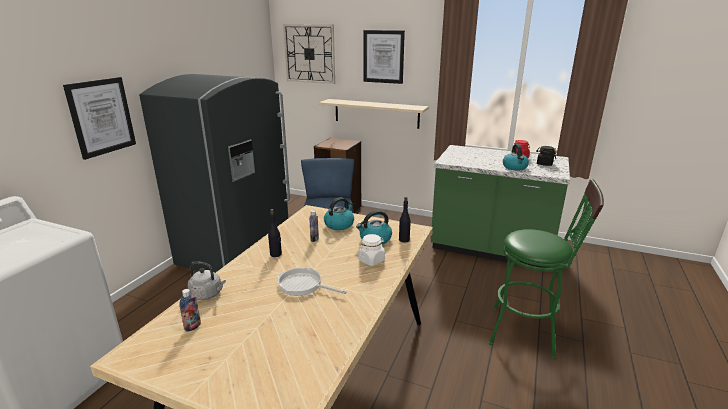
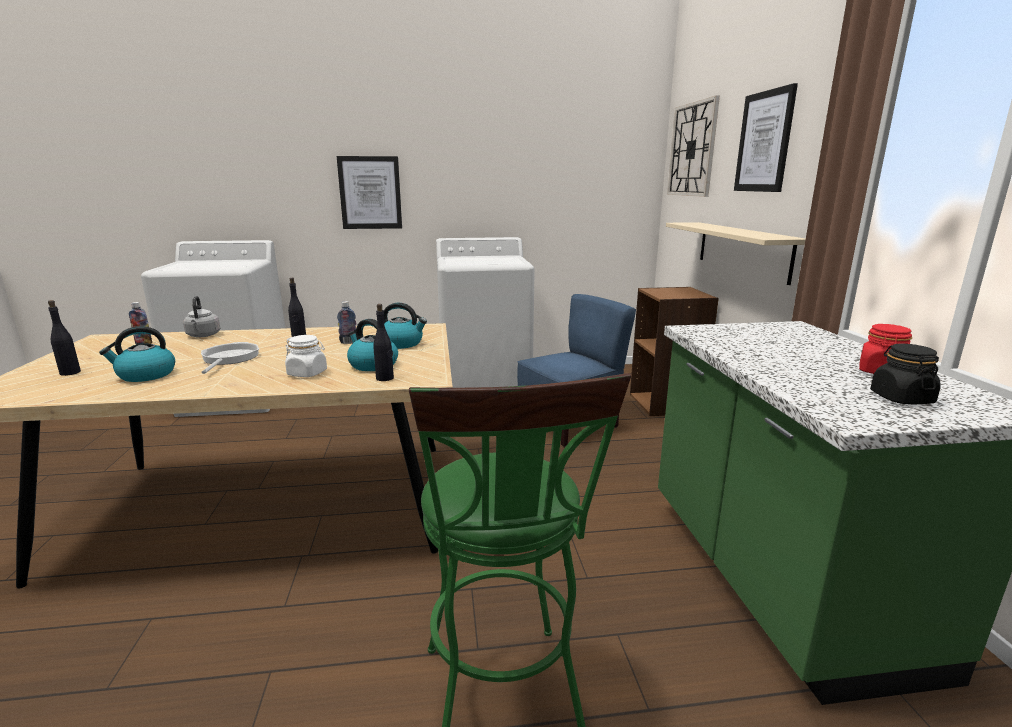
camera: 60 degrees right, 5 degrees down
grey fridge [139,74,290,273] -> white washing machine [436,237,535,388]
kettle [503,144,529,170] -> kettle moved to [99,326,175,382]
none -> black bottle [48,300,81,376]

